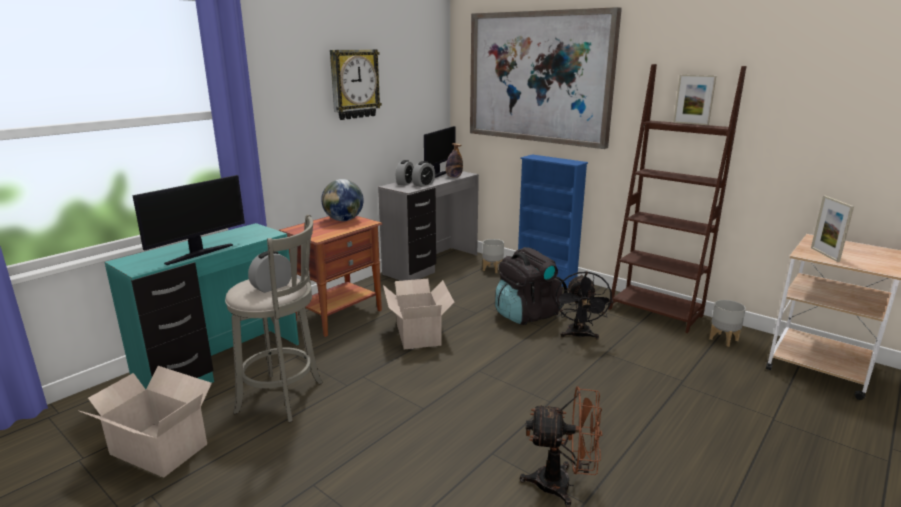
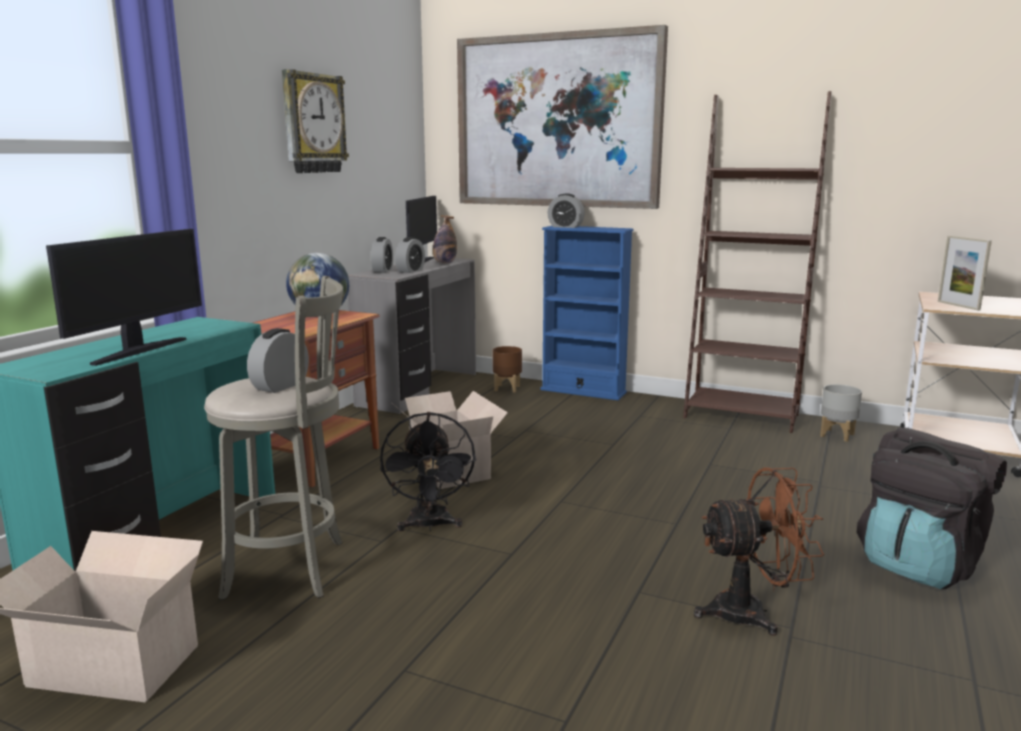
camera: 15 degrees left, 5 degrees down
grey planter [482,239,504,273] -> brown planter [492,346,522,393]
black backpack [495,247,568,325] -> black backpack moved to [857,428,1007,589]
black fan [555,271,613,340] -> black fan moved to [380,412,476,531]
picture frame [673,75,716,125] -> none
none -> alarm clock [548,193,585,228]

